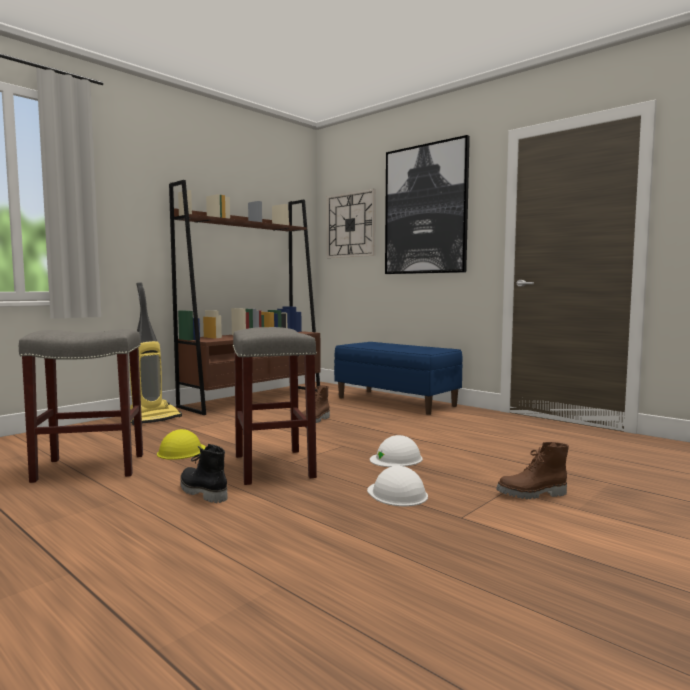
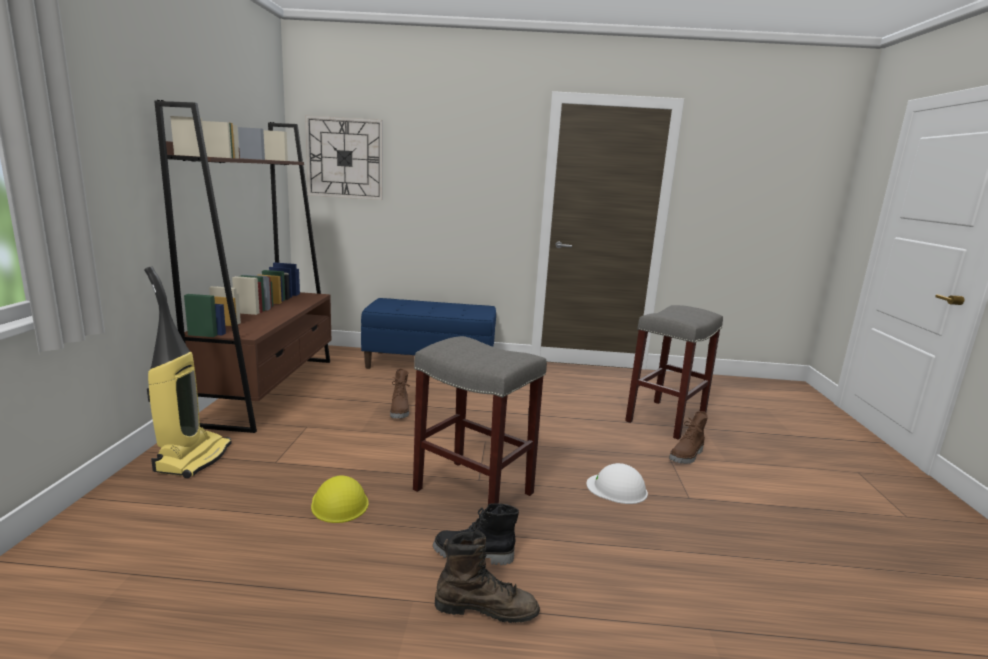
camera: 40 degrees left, 10 degrees up
grey stool [19,329,143,483] -> grey stool moved to [625,305,723,440]
white hard hat [370,435,423,467] -> none
picture [385,135,470,274] -> none
none -> brown boot [435,530,540,623]

